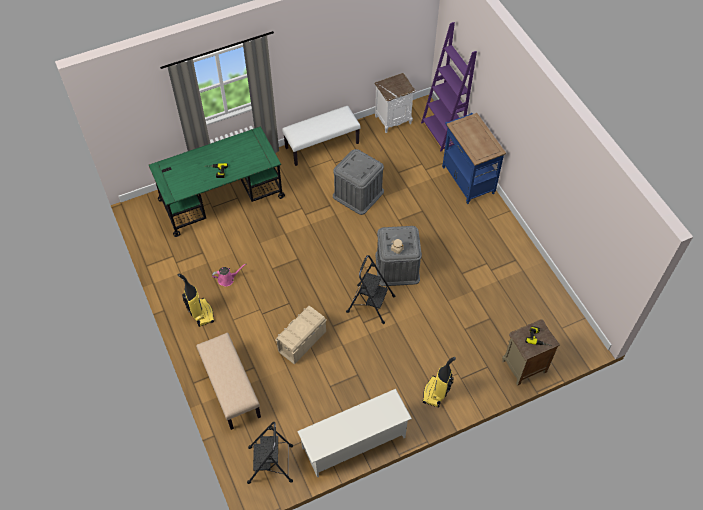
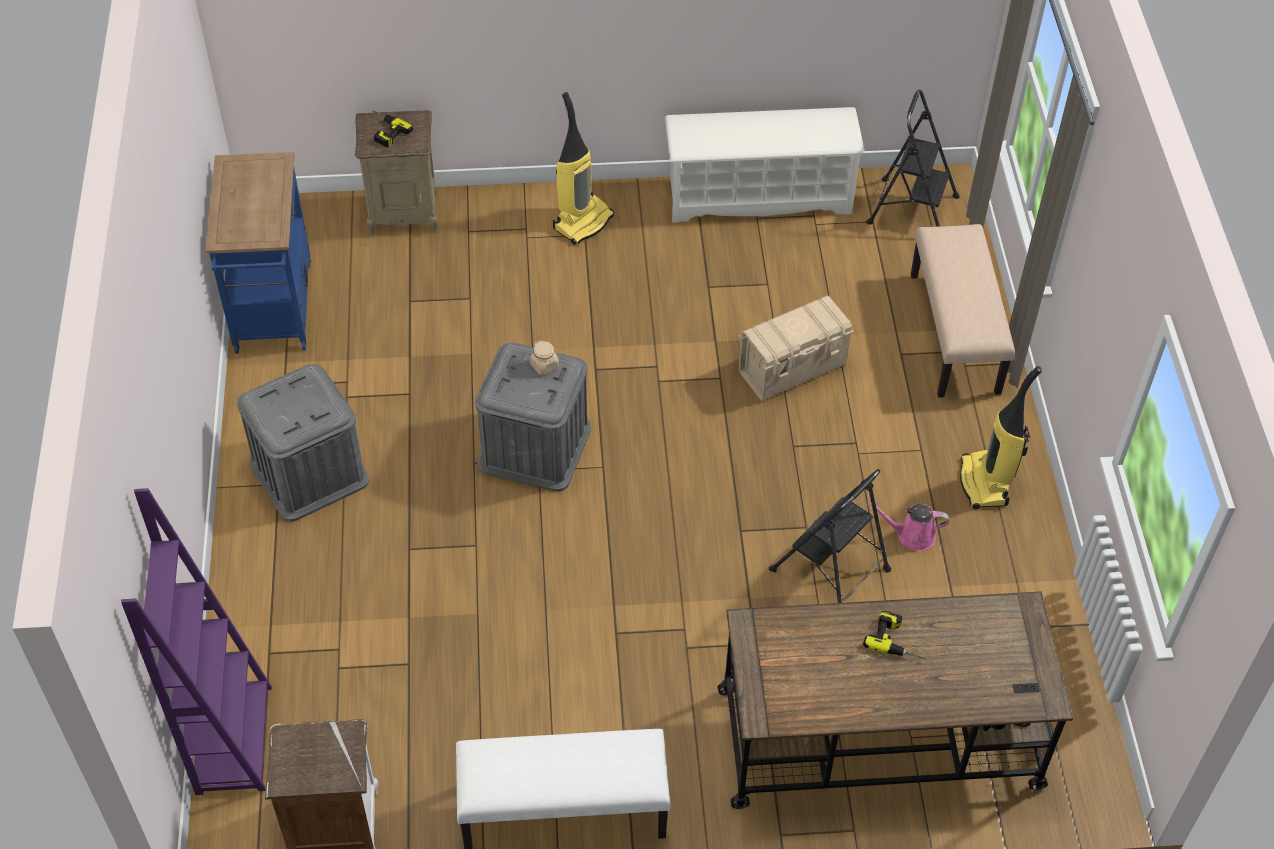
camera: 160 degrees left, 5 degrees down
green desk [149,126,285,237] -> brown desk [717,591,1073,809]
grey storage box [333,149,384,215] -> grey storage box moved to [237,364,370,522]
black step ladder [346,255,395,324] -> black step ladder moved to [769,469,891,603]
blue cart [442,113,506,204] -> blue cart moved to [206,152,311,354]

